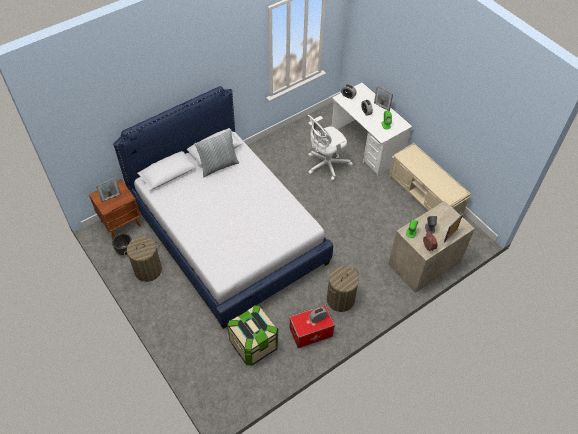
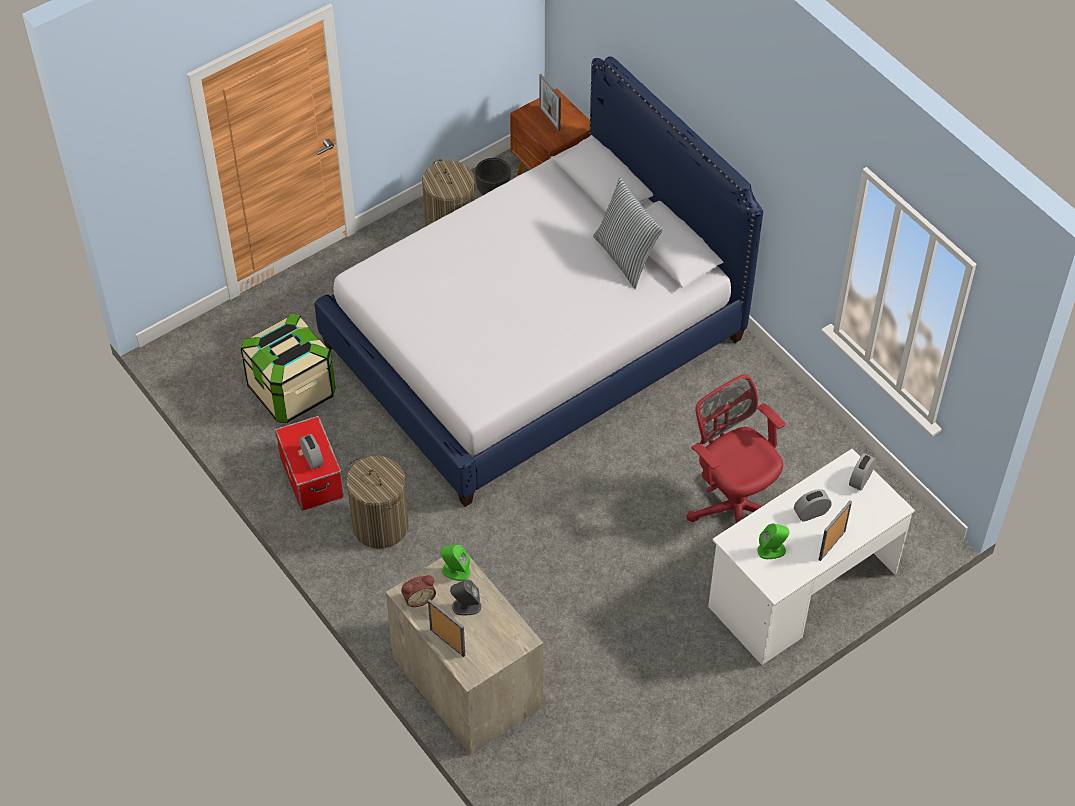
camera: 90 degrees right, 0 degrees up
white office chair [308,115,353,181] -> red office chair [687,374,786,523]
beige bench [389,143,471,215] -> none

